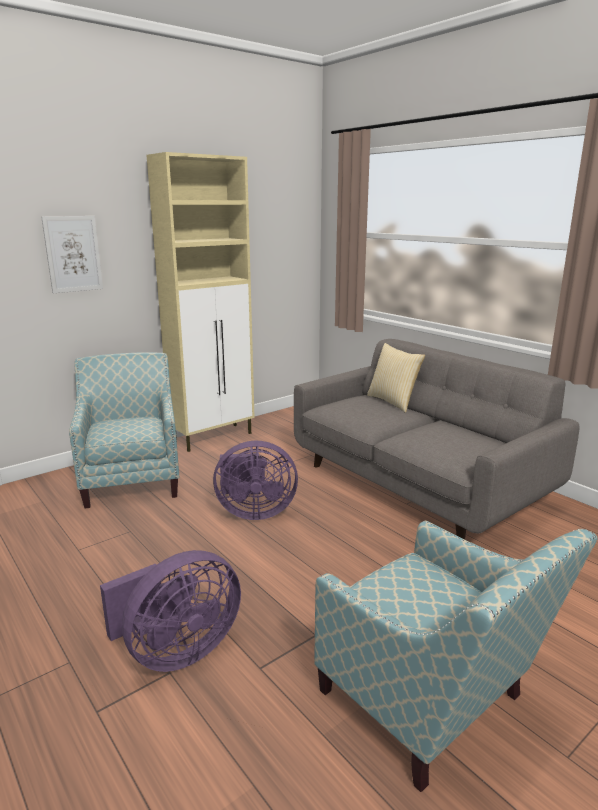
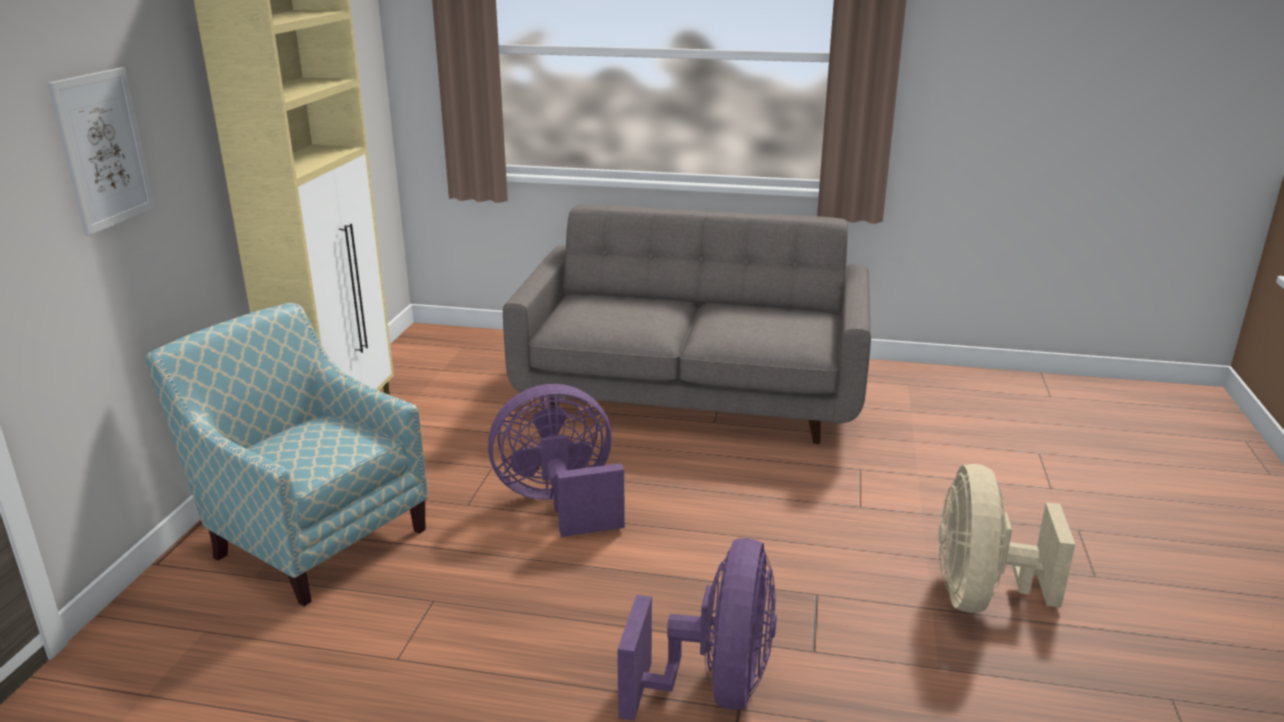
camera: 40 degrees left, 5 degrees up
purple fan [213,440,298,520] -> purple fan turned 150 degrees counterclockwise [488,384,625,537]
armchair [314,521,598,792] -> beige fan [939,464,1075,613]
pillow [367,343,425,412] -> none

